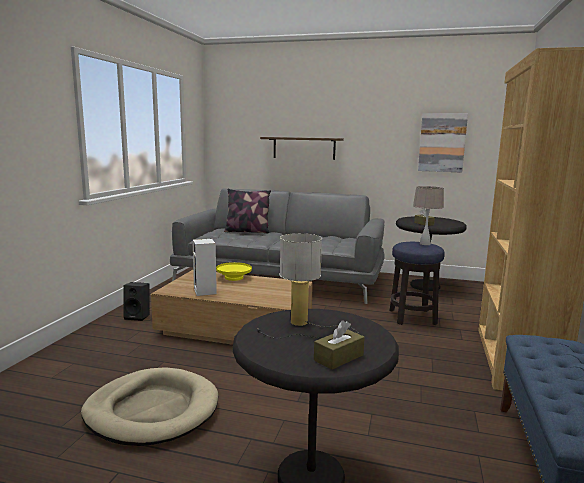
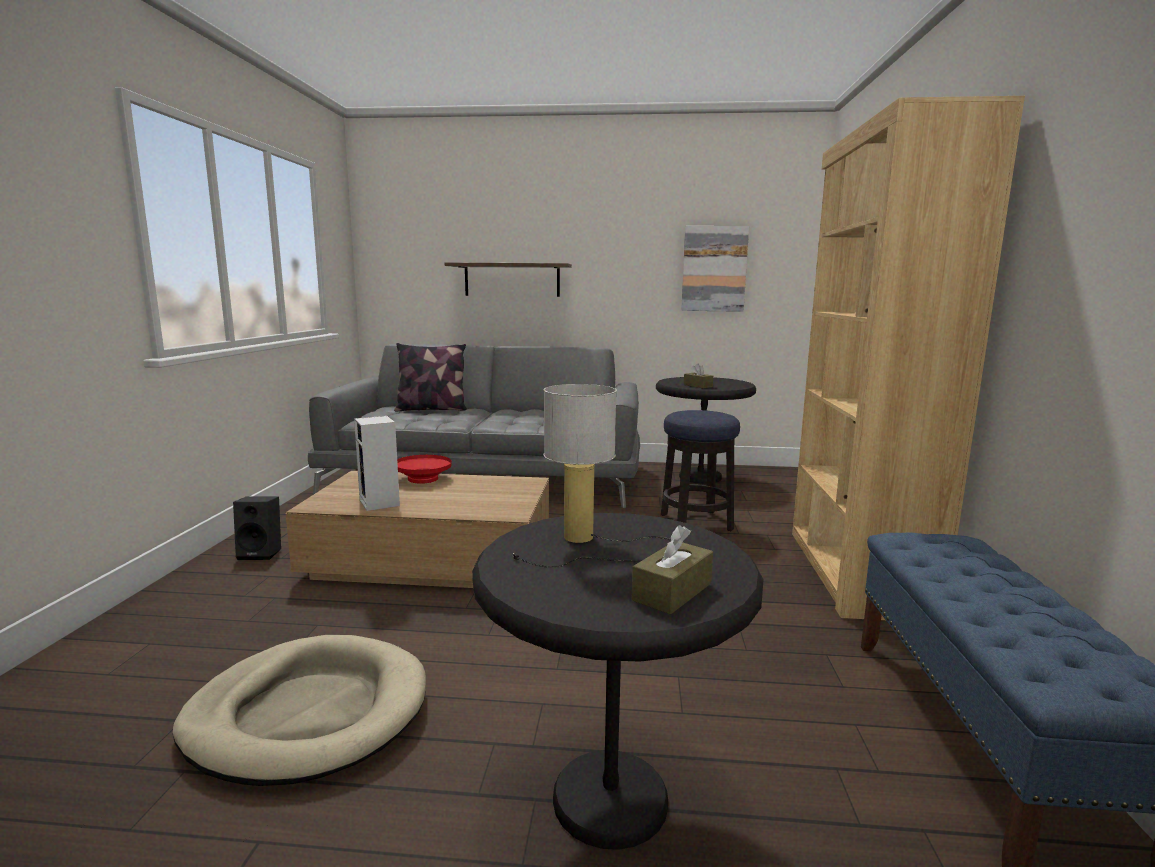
camera: 10 degrees left, 0 degrees up
yellow bowl [216,262,252,281] -> red bowl [397,455,452,484]
beige table lamp [413,186,444,245] -> none

